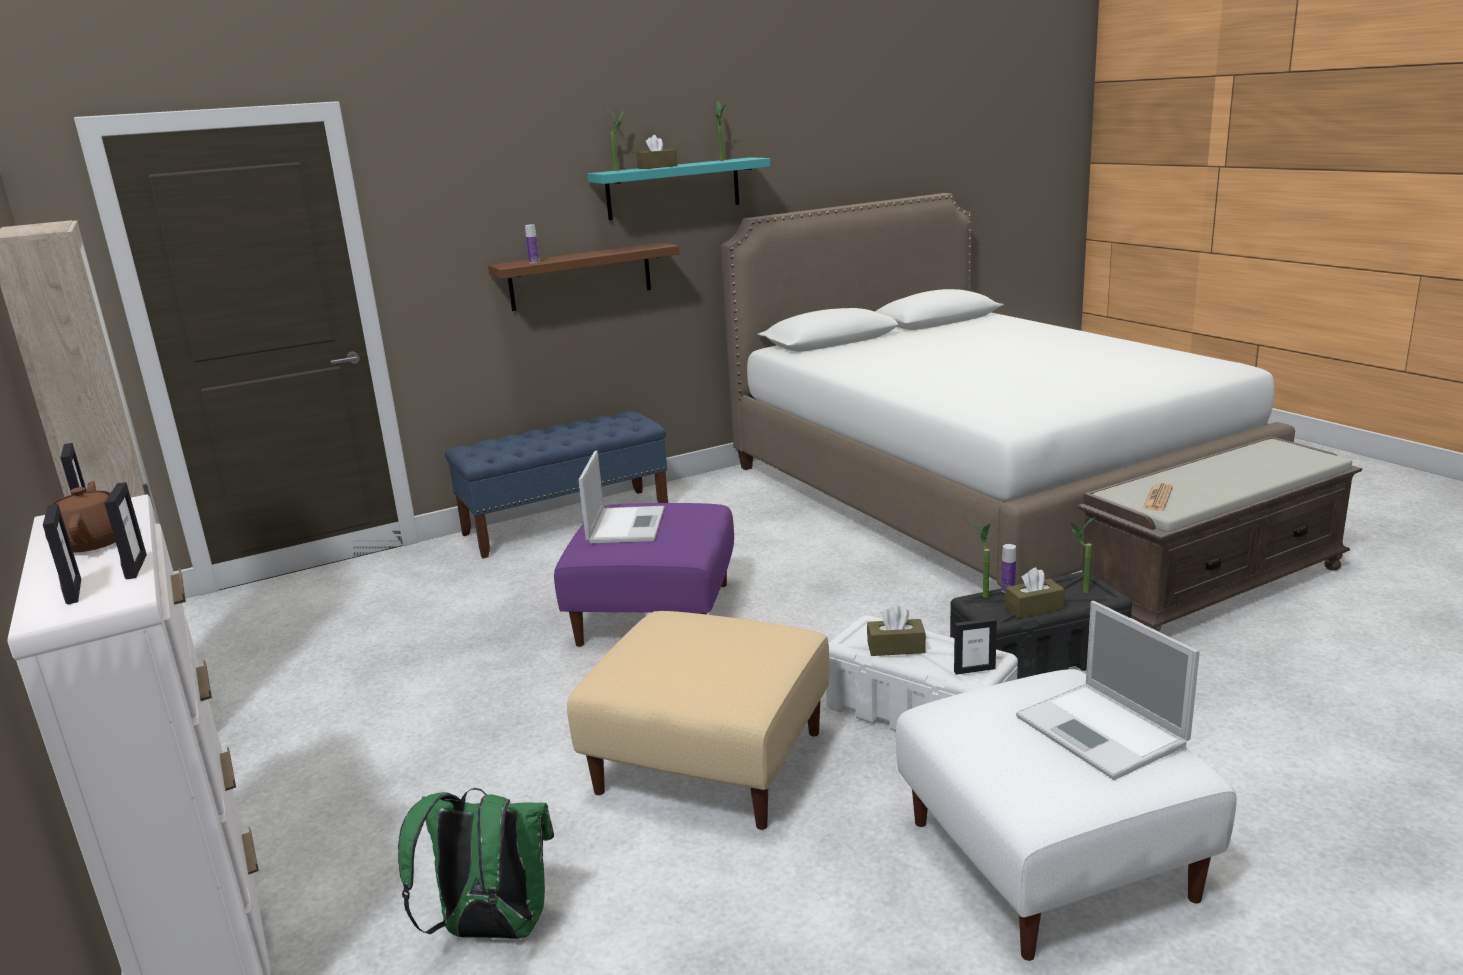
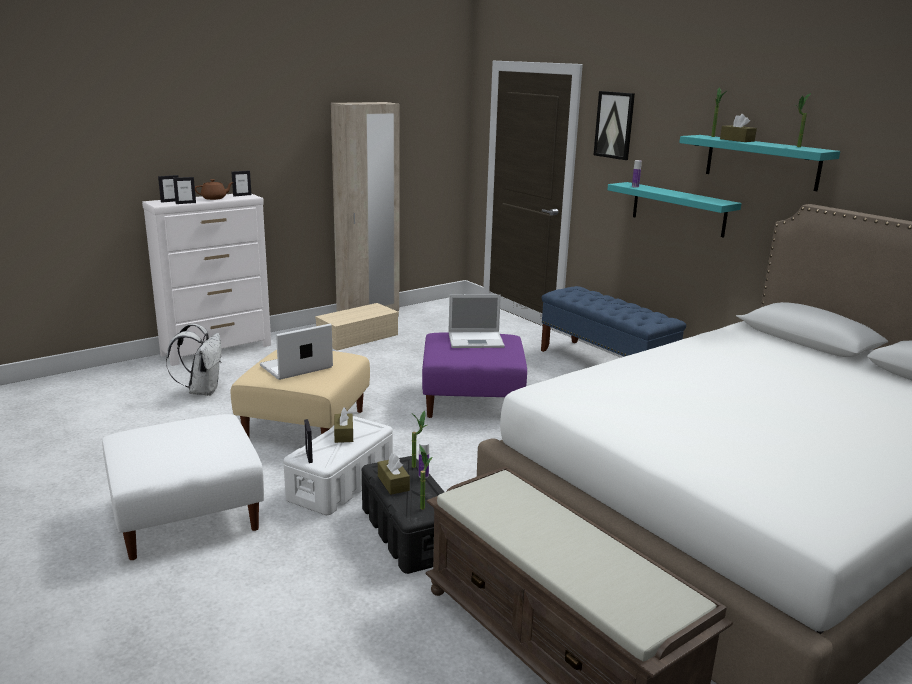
camera: 80 degrees right, 0 degrees up
green backpack [398,788,554,939] -> white backpack [166,324,221,396]
brown shelf [488,242,680,311] -> turquoise shelf [607,182,742,238]
laptop [1016,601,1200,780] -> laptop moved to [260,324,333,380]
newspaper [1143,483,1173,511] -> none
none -> beige storage box [315,303,399,351]
none -> picture [594,91,635,160]

